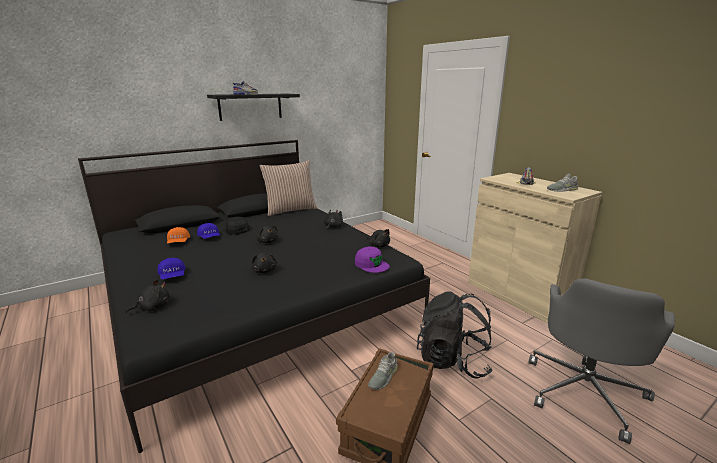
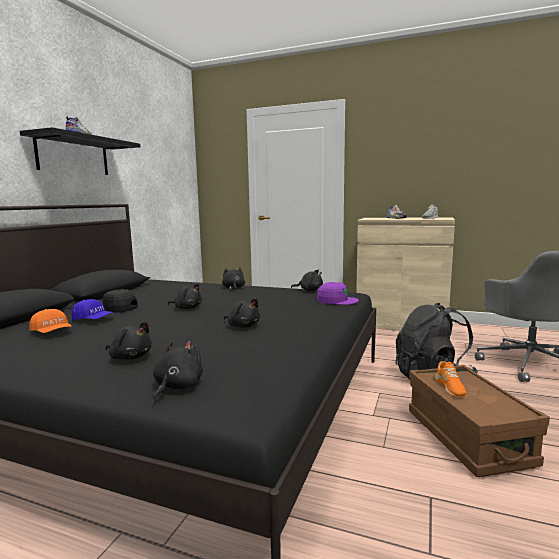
camera: 35 degrees left, 10 degrees down
blue cap [158,258,186,280] -> black plush toy [106,322,152,360]
pillow [260,160,317,216] -> none
grey shoe [368,352,398,390] -> orange shoe [435,361,467,397]

